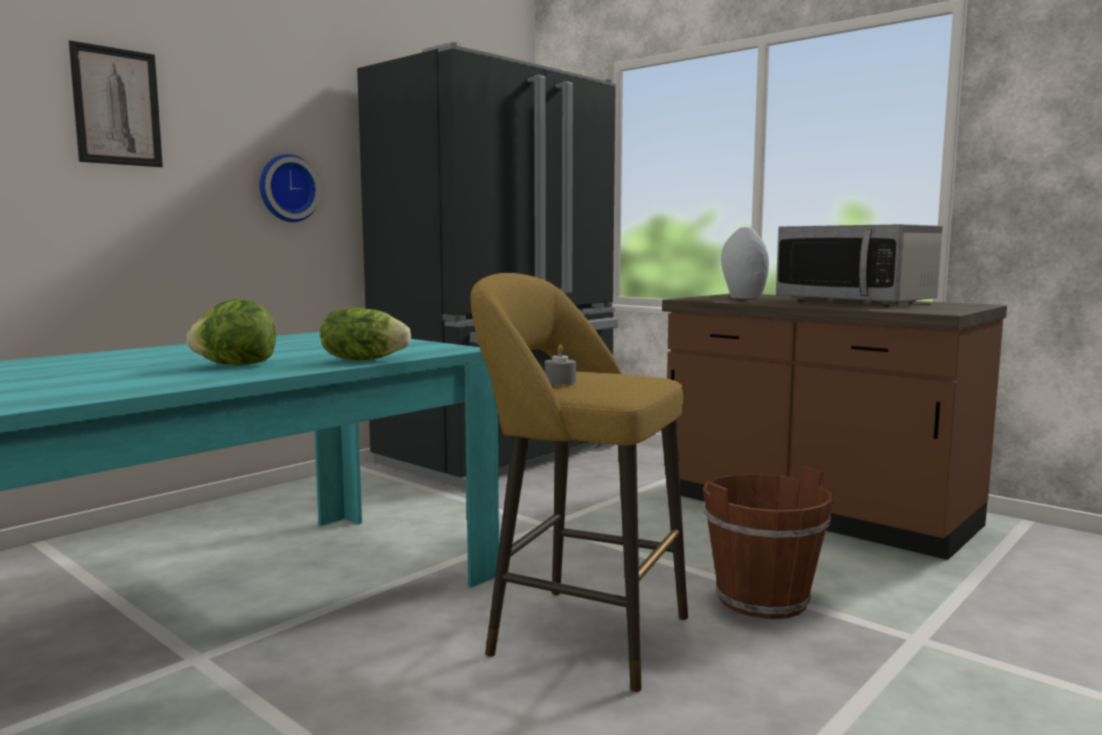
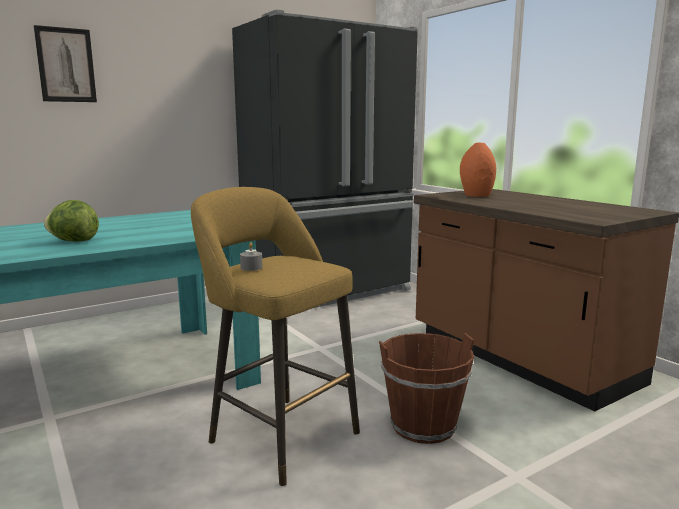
camera: 15 degrees right, 5 degrees up
wall clock [259,154,321,222] -> none
lettuce [320,307,411,360] -> none
grey vase [721,227,769,299] -> orange vase [460,142,496,197]
microwave [776,224,943,306] -> none

